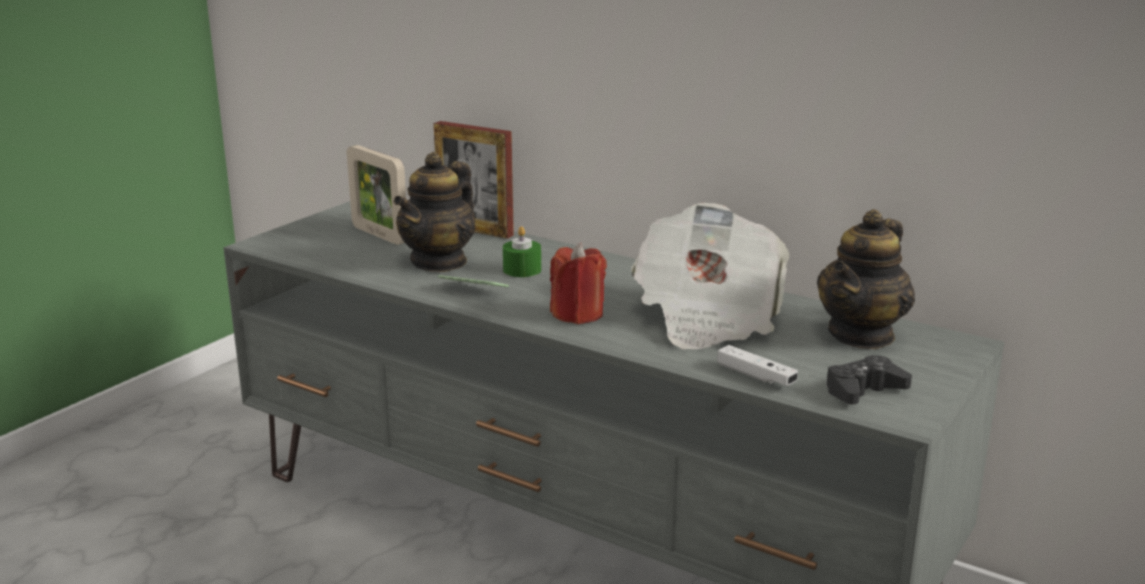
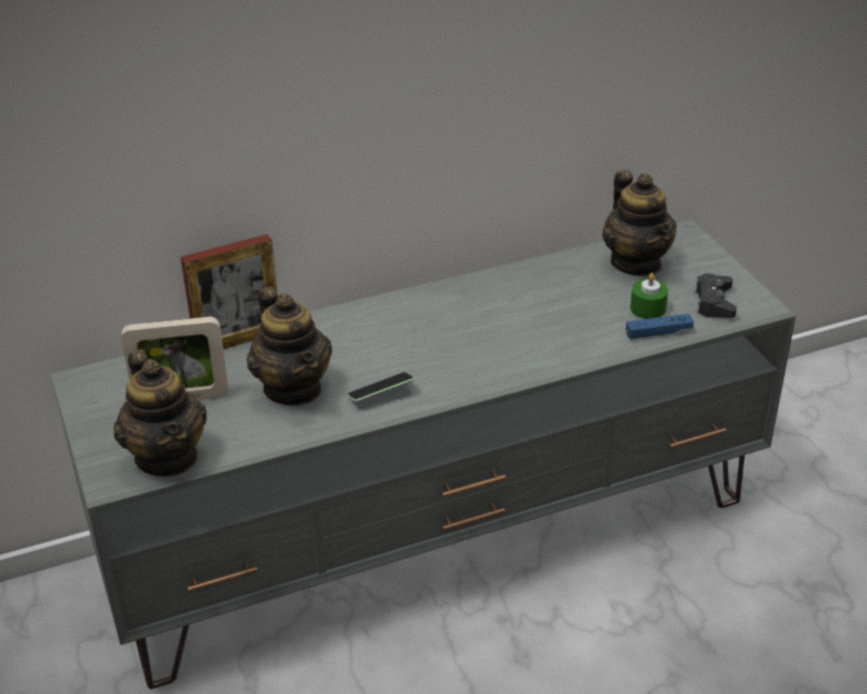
camera: 55 degrees left, 15 degrees up
green candle [503,226,541,277] -> green candle moved to [630,273,668,319]
red candle [550,243,607,324] -> none
newspaper [632,203,790,349] -> none
white game controller [717,345,798,386] -> blue game controller [626,314,694,339]
none -> teapot [114,349,207,477]

